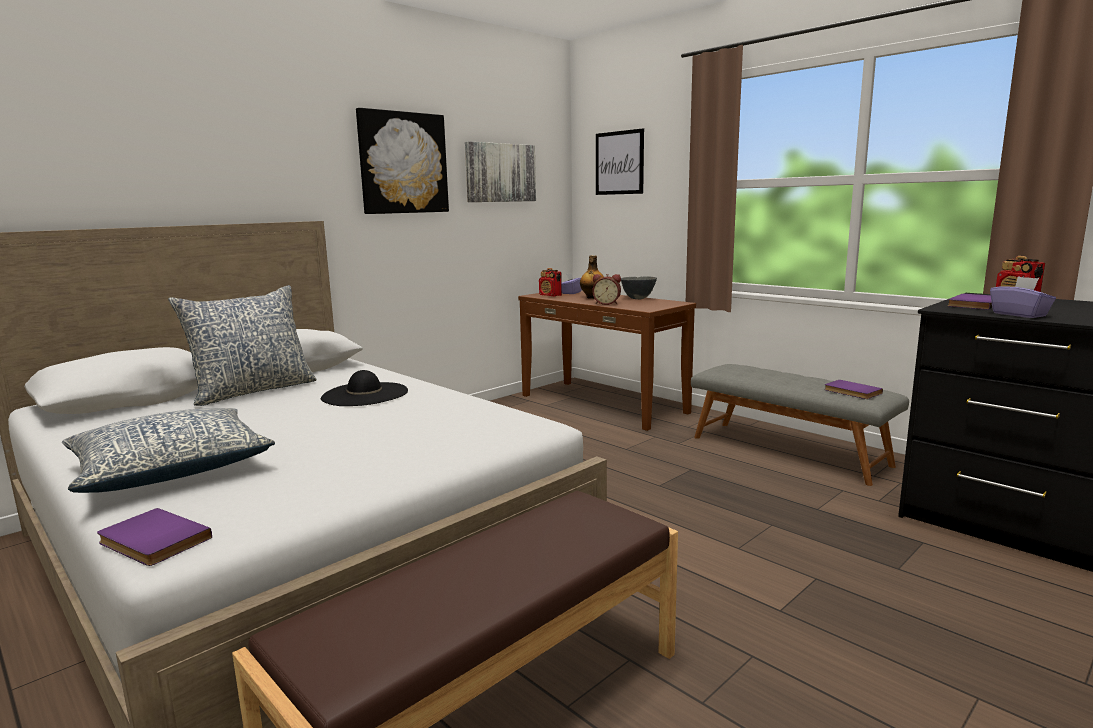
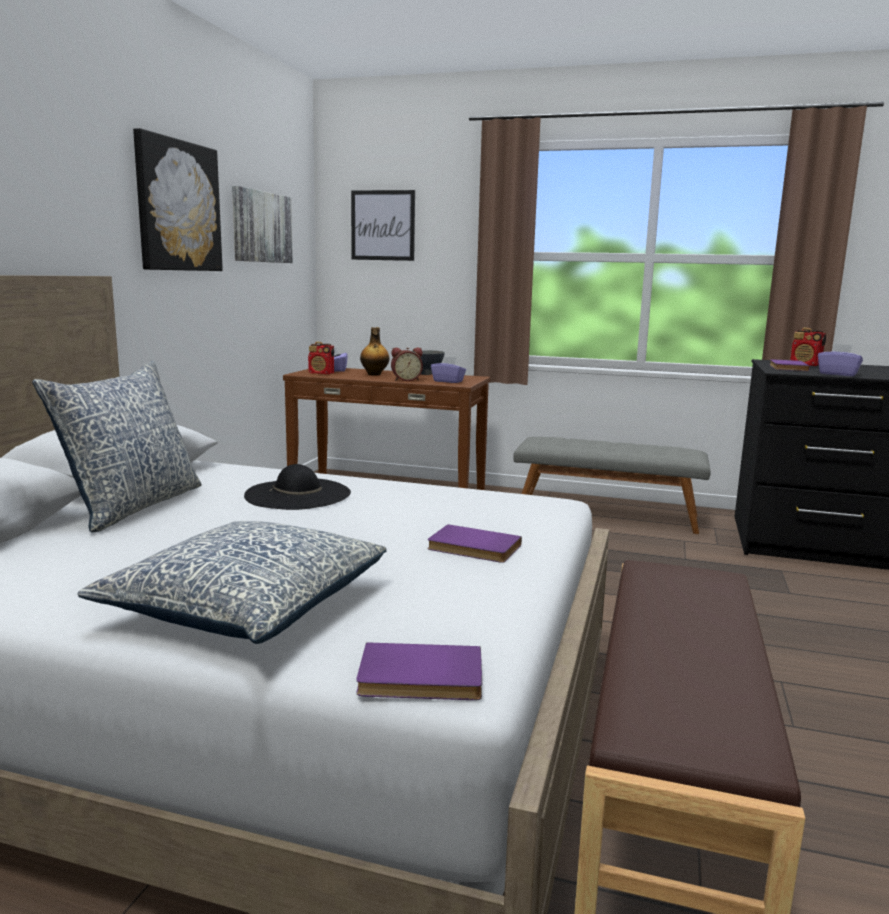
camera: 30 degrees left, 0 degrees up
purple book [824,380,883,399] -> purple book moved to [428,524,522,563]
none -> purple tissue box [431,356,466,383]

